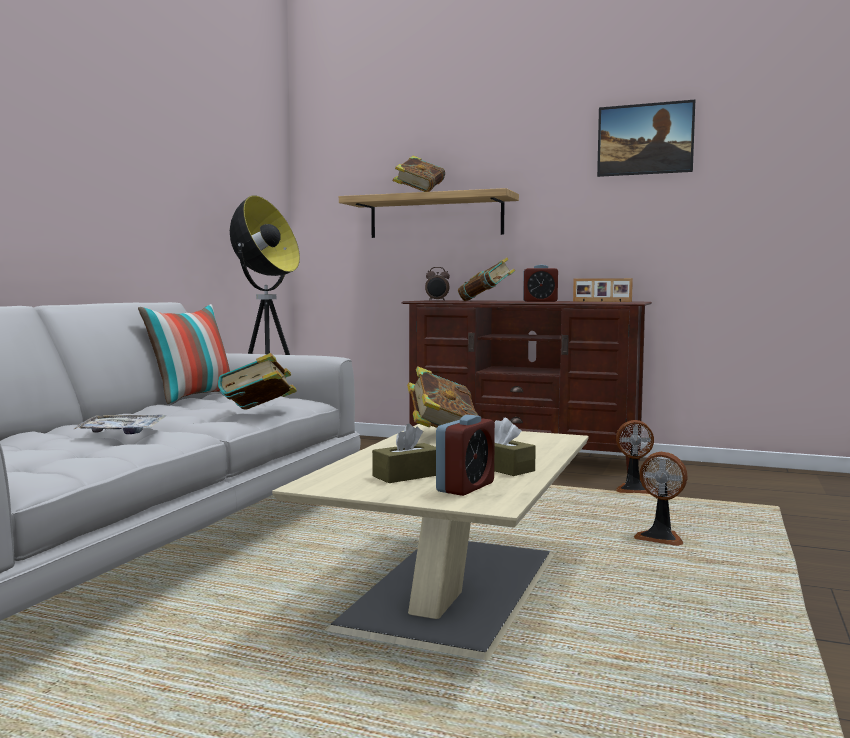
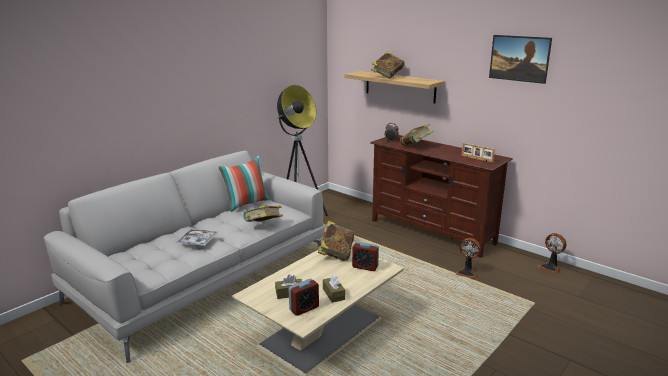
camera: 20 degrees right, 15 degrees up
alarm clock [523,265,558,302] -> alarm clock moved to [352,242,379,271]
fan [634,452,687,546] -> fan moved to [538,233,566,274]

